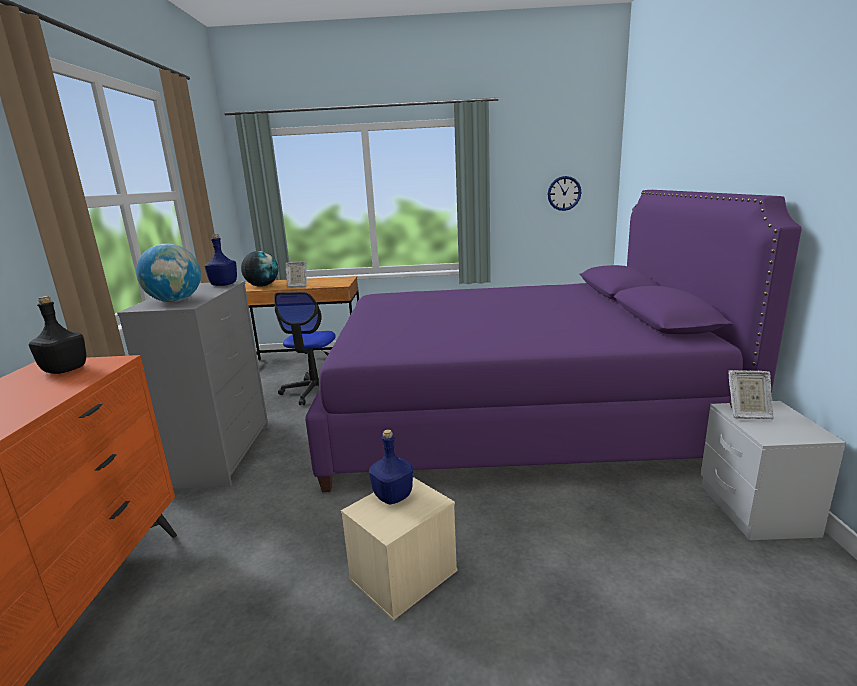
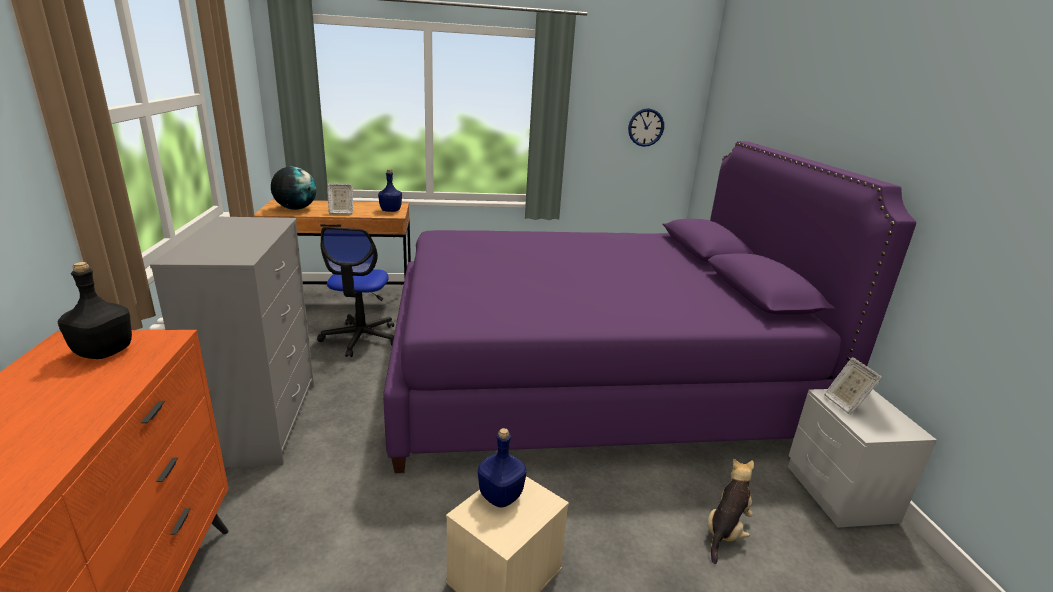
camera: 10 degrees left, 5 degrees up
globe [136,244,201,302] -> none
blue bottle [204,234,237,286] -> blue bottle moved to [378,169,402,212]
picture frame [728,370,774,419] -> picture frame turned 75 degrees clockwise [824,357,883,415]
none -> plush toy [707,458,754,564]

